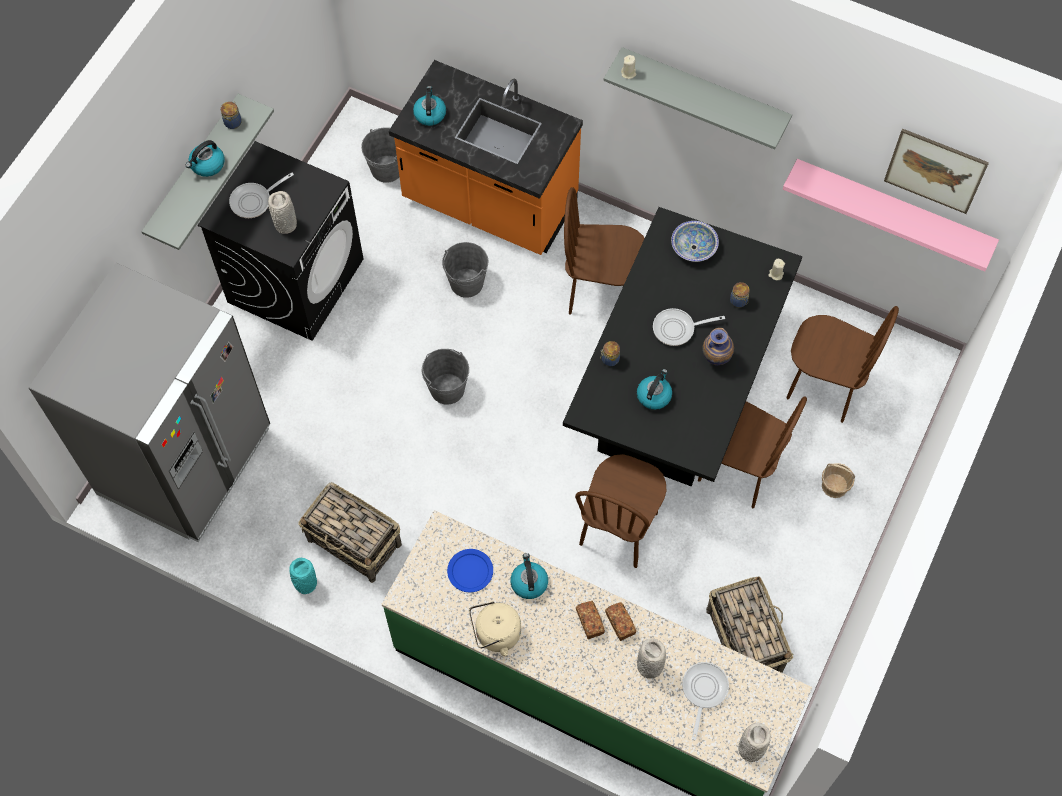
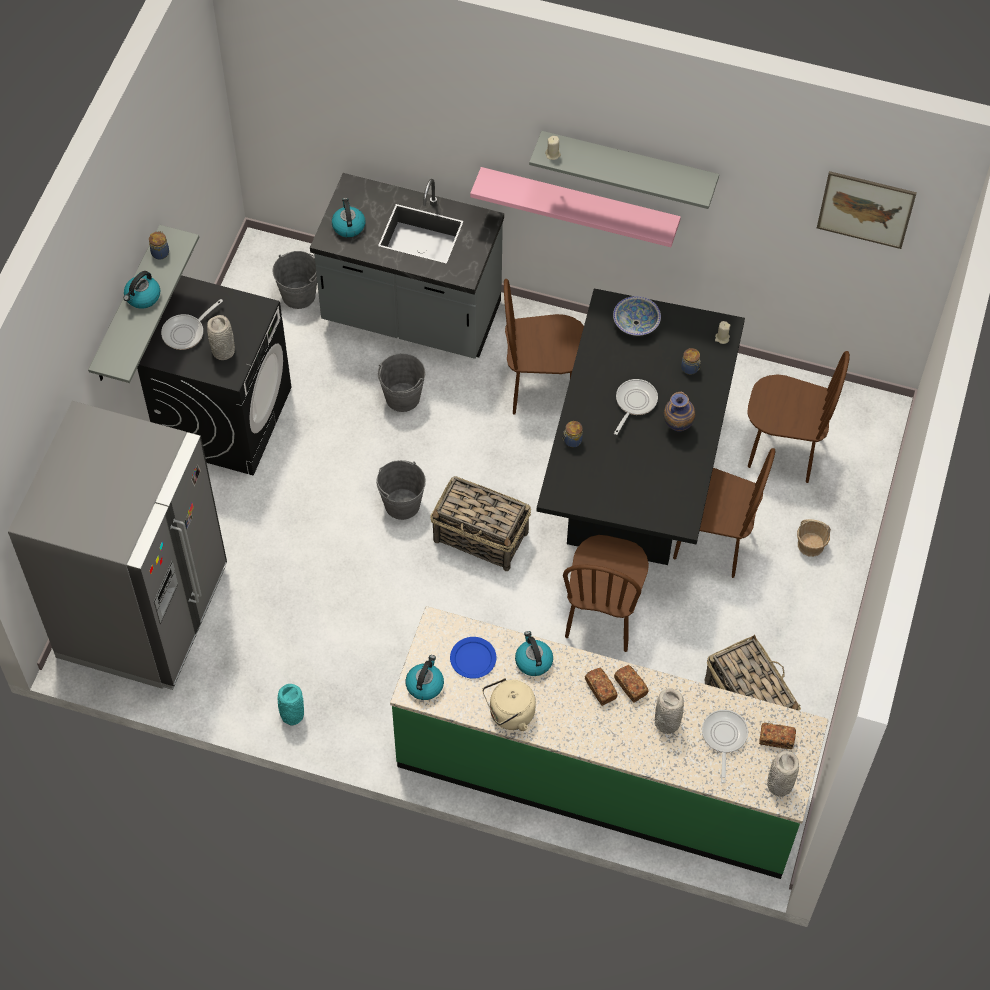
camera: 10 degrees left, 5 degrees down
basket [298,482,402,583] -> basket moved to [430,476,531,571]
orange counter [389,60,583,255] -> grey counter [310,173,504,359]
kettle [637,369,672,410] -> kettle moved to [406,655,444,700]
frying pan [653,308,725,346] -> frying pan turned 135 degrees clockwise [614,379,658,435]
pink shelf [783,159,999,272] -> pink shelf moved to [470,167,681,247]
none -> bread [759,723,796,749]

